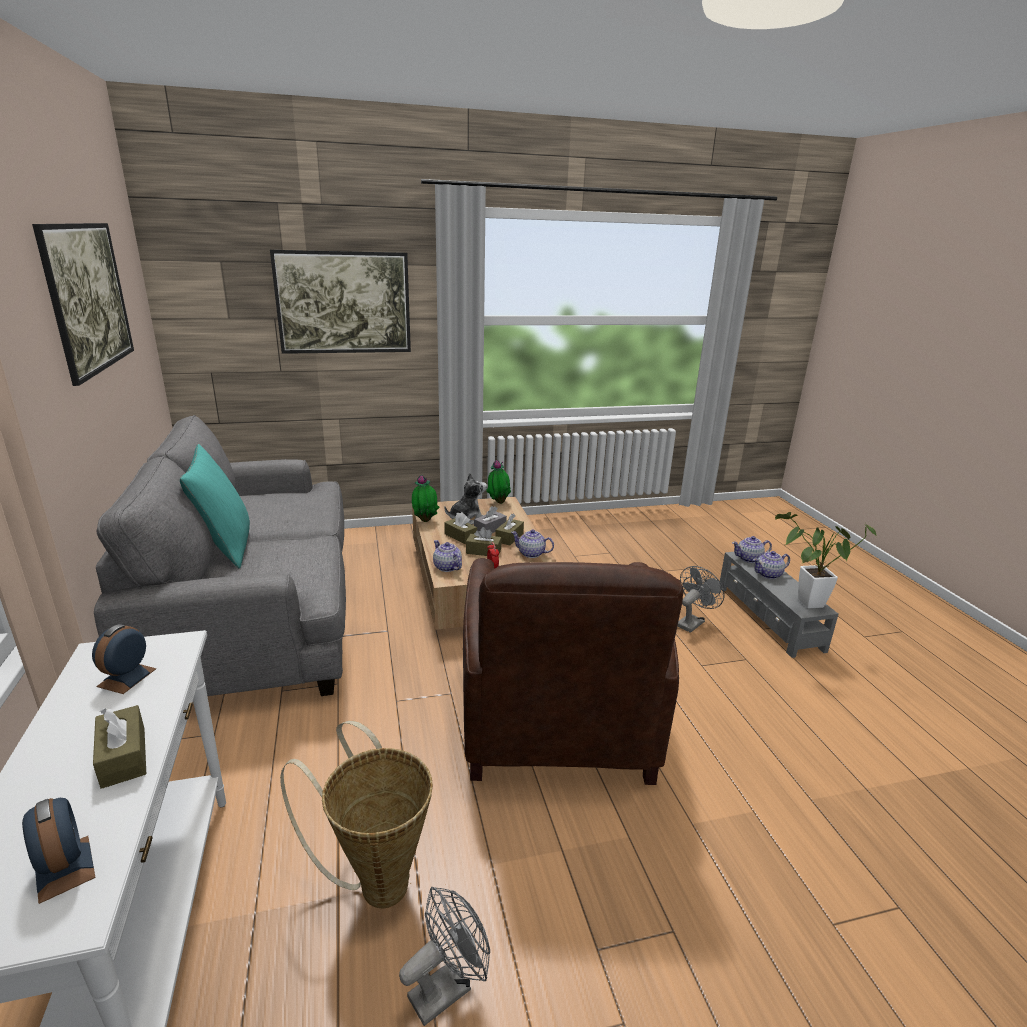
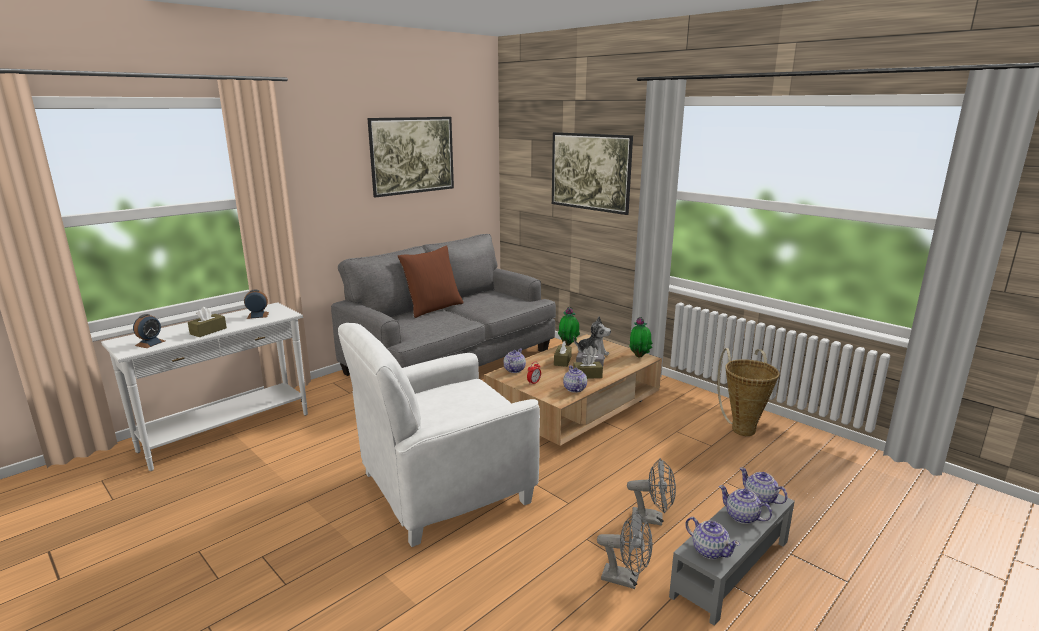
camera: 60 degrees right, 5 degrees down
turquoise pillow [180,444,250,568] -> brown pillow [398,245,464,318]
basket [280,721,433,908] -> basket moved to [717,348,780,436]
grey fan [399,887,490,1026] -> grey fan moved to [597,511,653,589]
brown armchair [463,558,683,785] -> white armchair [338,323,540,547]
brown tissue box [466,527,501,556] -> none
potted plant [775,512,876,608] -> teapot [685,517,740,559]

